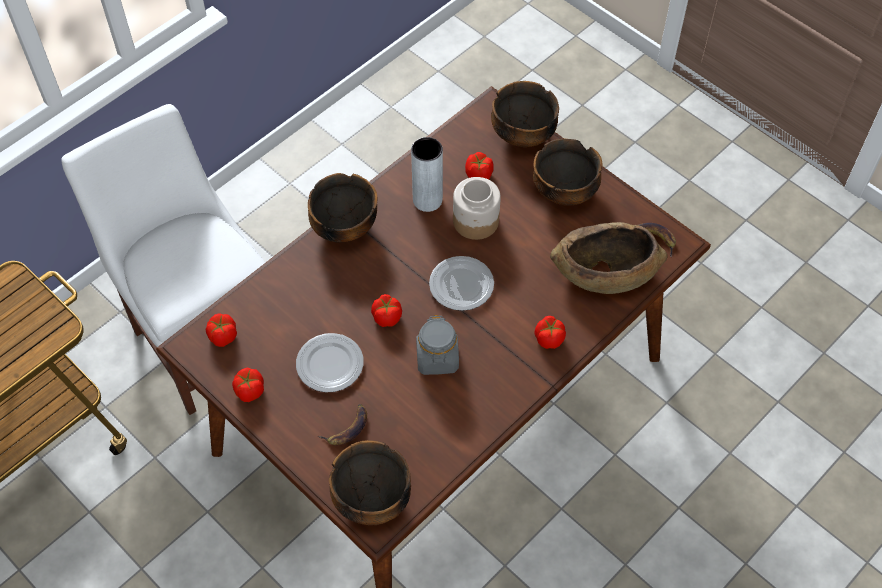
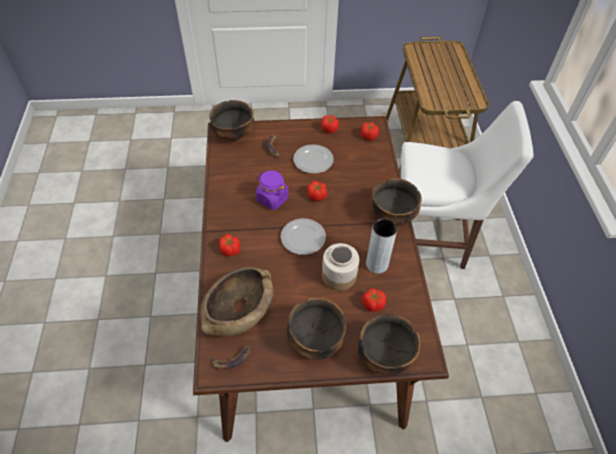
camera: 130 degrees right, 5 degrees down
grey jar [416,315,459,375] -> purple jar [256,171,289,210]

